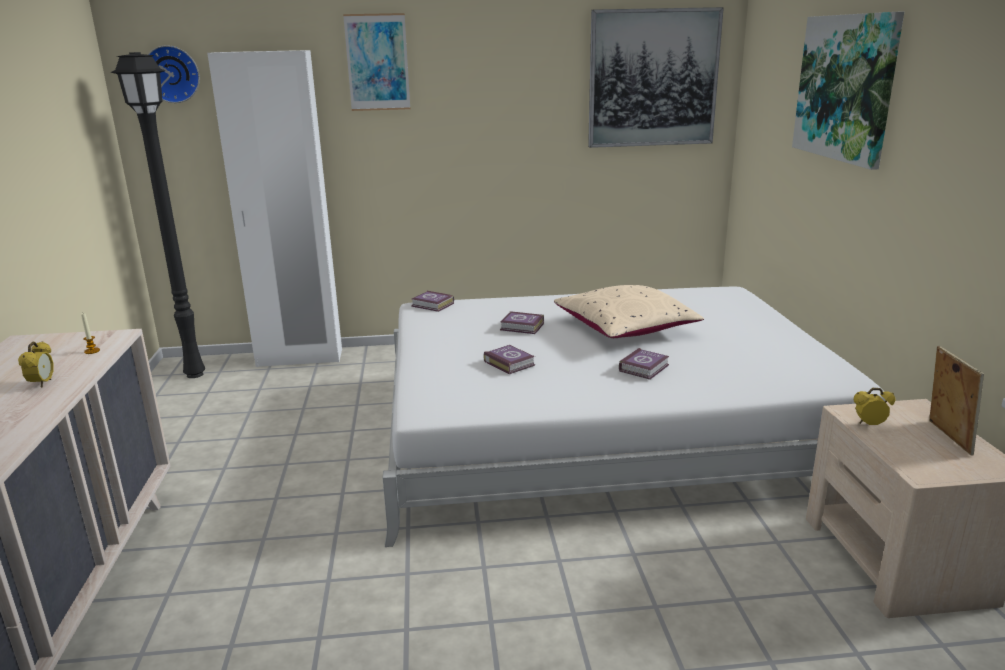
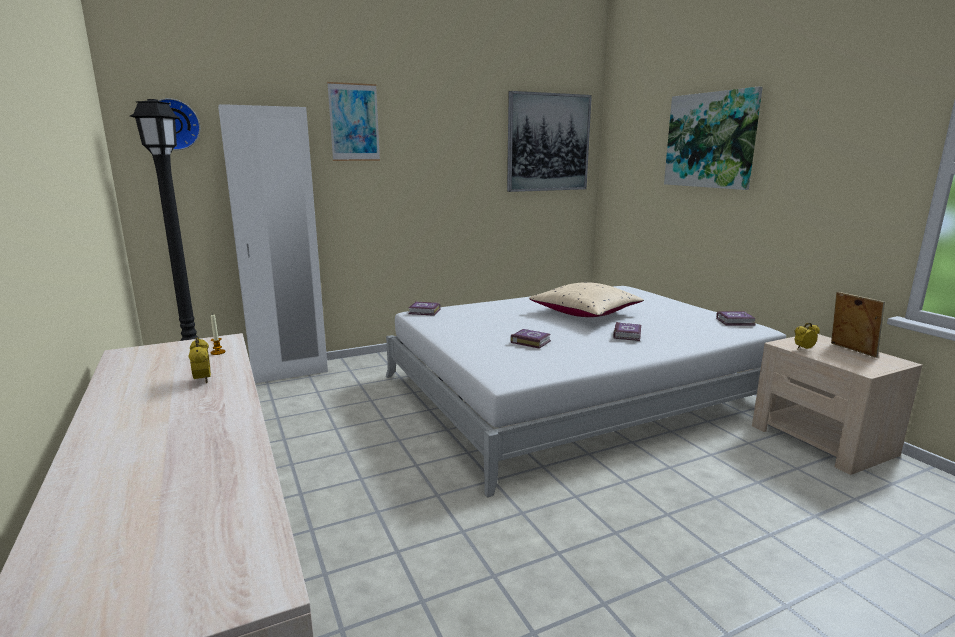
camera: 20 degrees left, 5 degrees down
book [500,311,544,334] -> book moved to [716,311,756,326]

